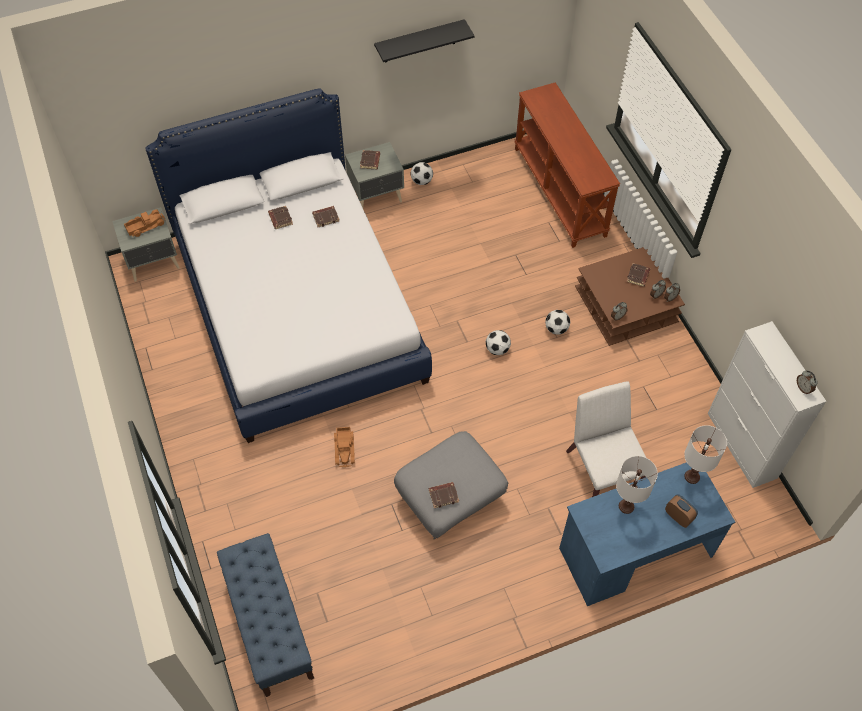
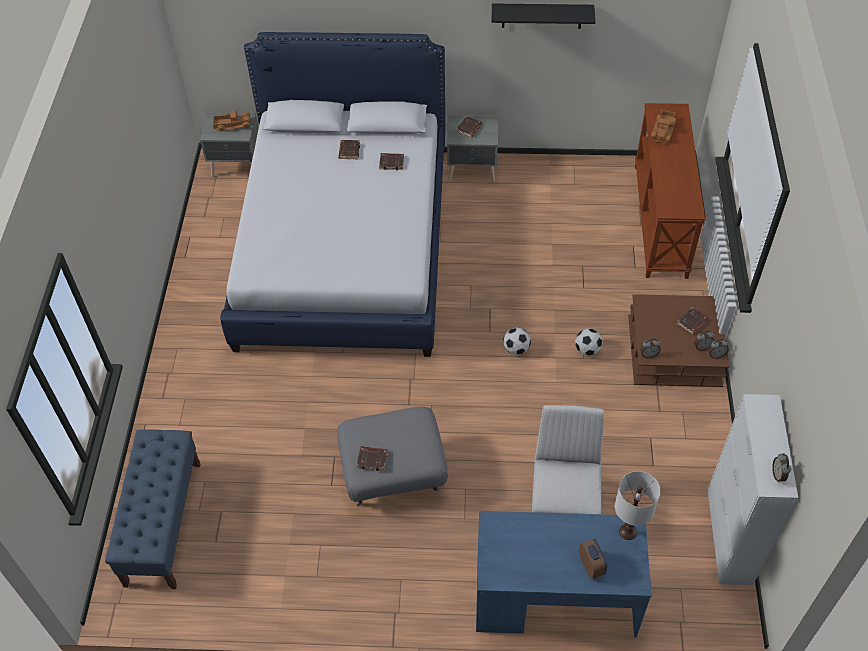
camera: 25 degrees right, 5 degrees down
toy truck [334,427,355,467] -> toy truck moved to [651,110,676,143]
football [410,162,433,185] -> none
white table lamp [616,456,658,514] -> none

